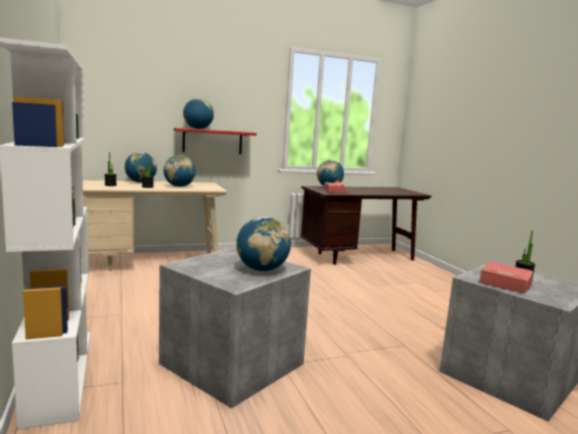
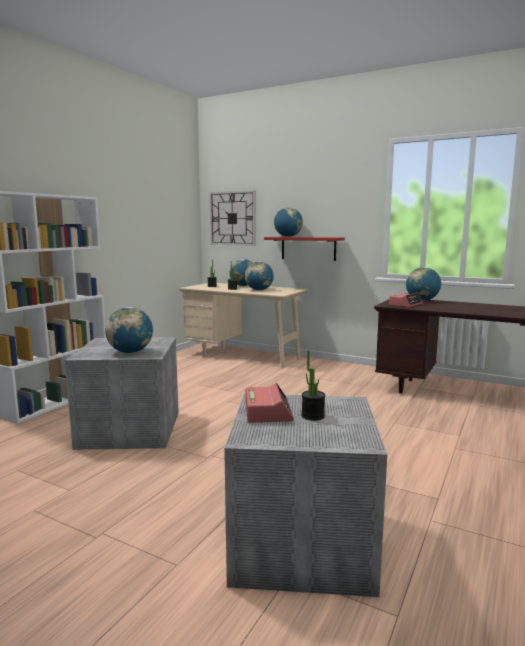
camera: 50 degrees right, 0 degrees up
none -> wall clock [209,190,256,246]

